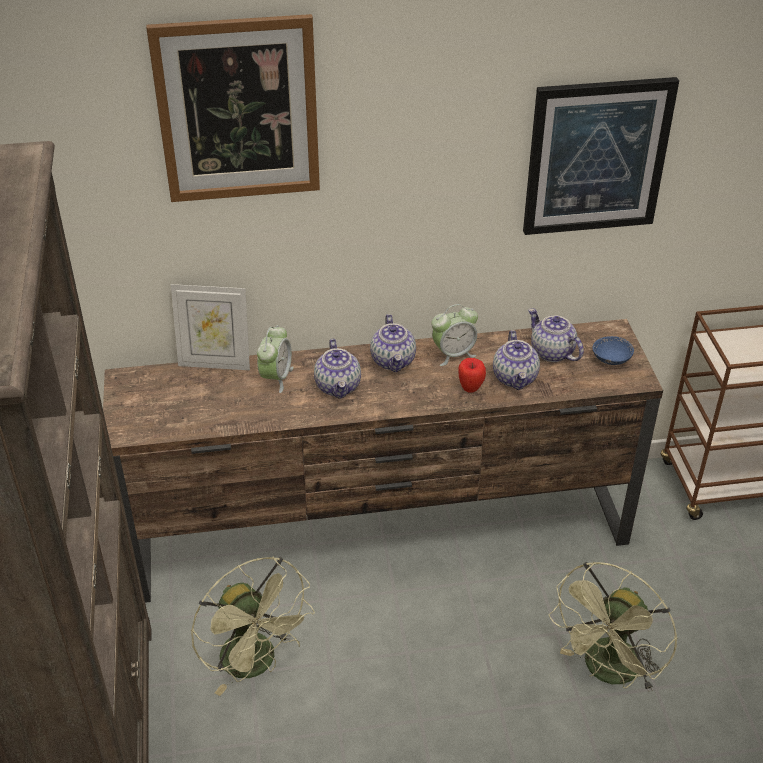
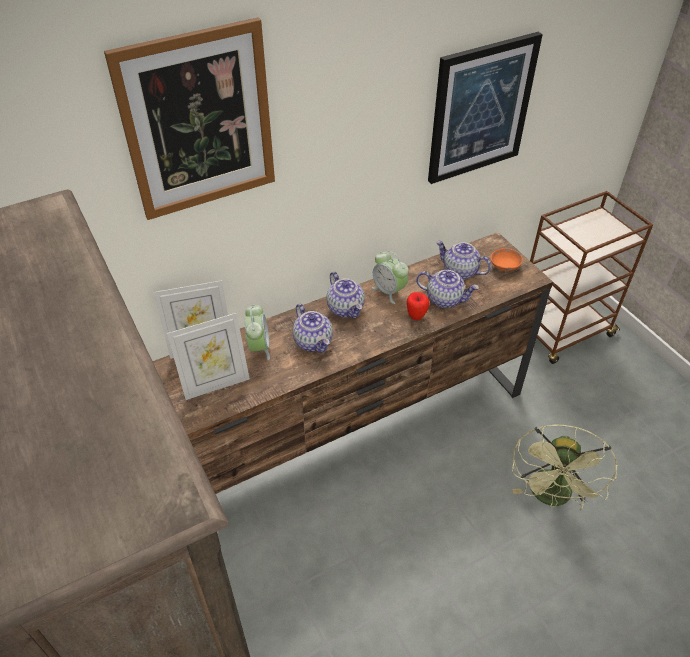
camera: 20 degrees left, 5 degrees up
green fan [191,557,315,696] -> none
alarm clock [432,304,478,366] -> alarm clock turned 90 degrees clockwise [371,251,409,304]
teapot [493,330,540,390] -> teapot turned 45 degrees counterclockwise [416,270,479,308]
blue bowl [593,336,634,365] -> orange bowl [491,248,523,271]
none -> picture frame [167,313,250,400]

